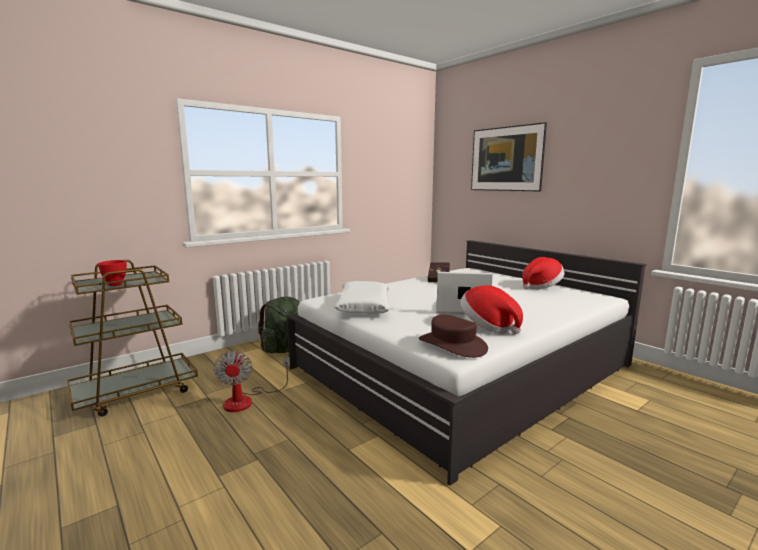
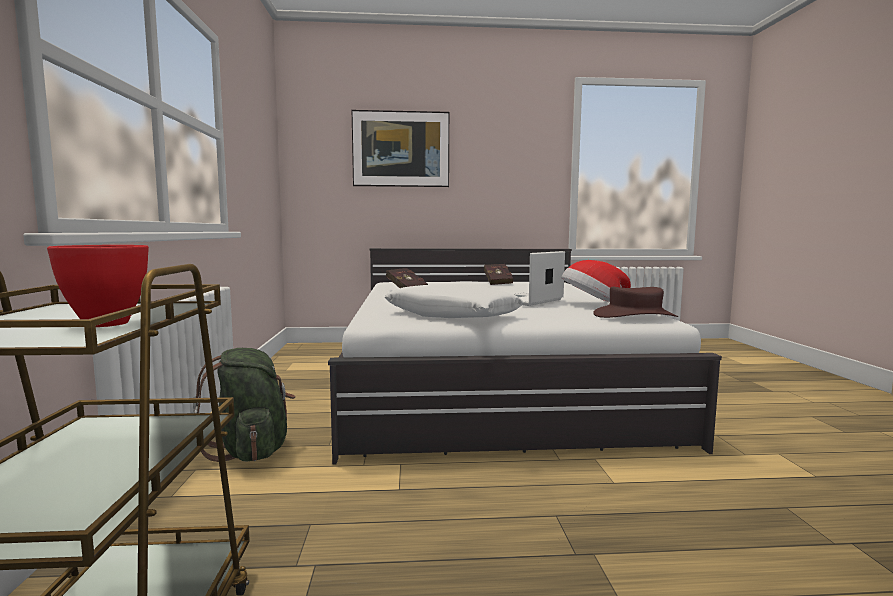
camera: 55 degrees left, 5 degrees down
fan [214,351,290,412] -> none
hat [522,257,565,289] -> red book [484,264,513,285]

